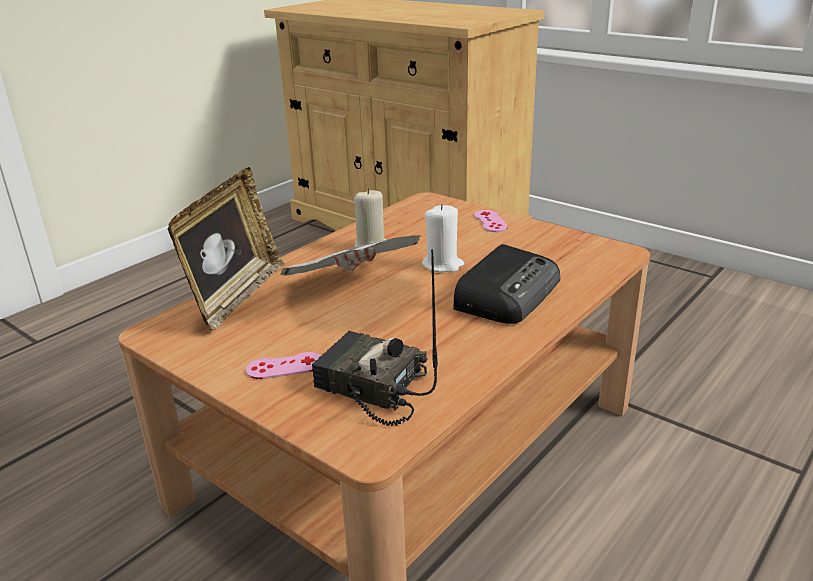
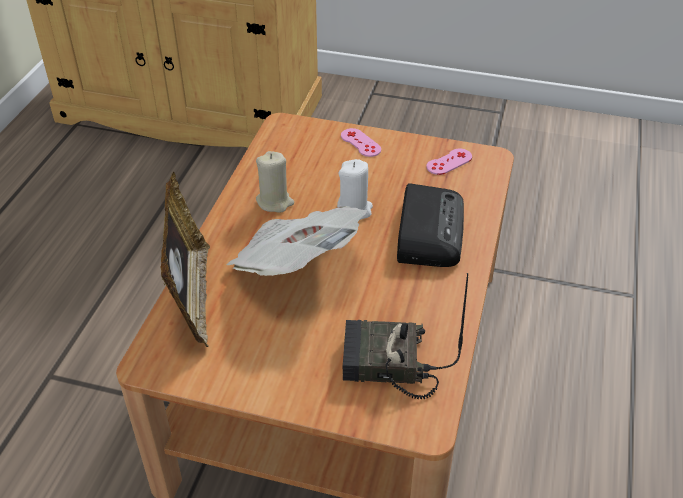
camera: 25 degrees left, 15 degrees up
pink game controller [246,352,321,379] -> pink game controller moved to [426,148,472,175]

